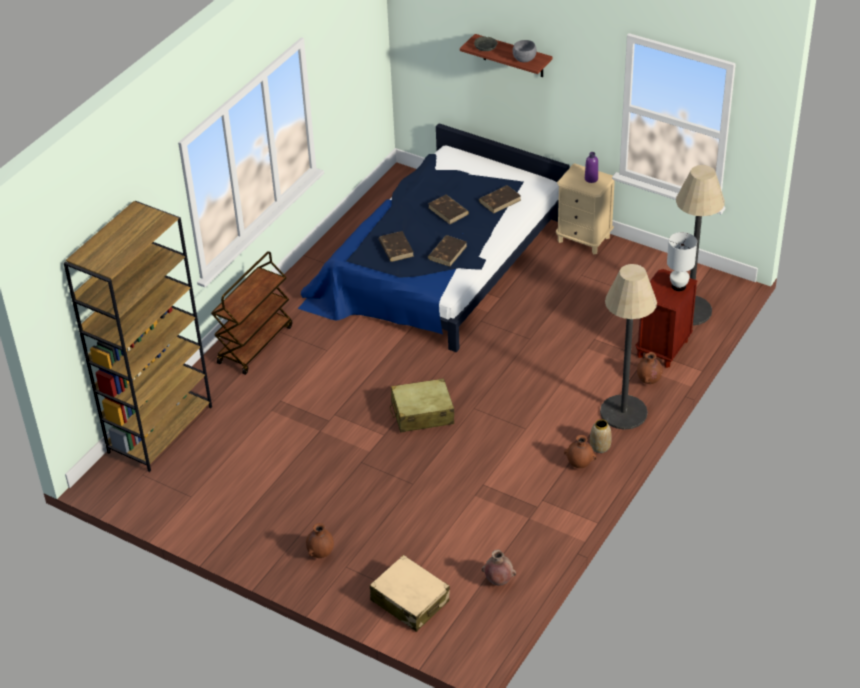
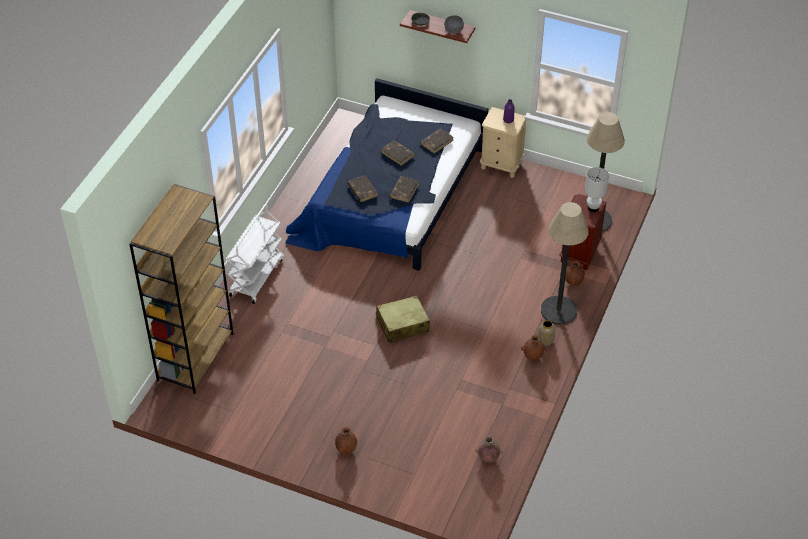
camera: 10 degrees left, 5 degrees up
brown cart [211,251,292,375] -> white cart [226,204,284,304]
beige suitcase [370,555,450,632] -> none

